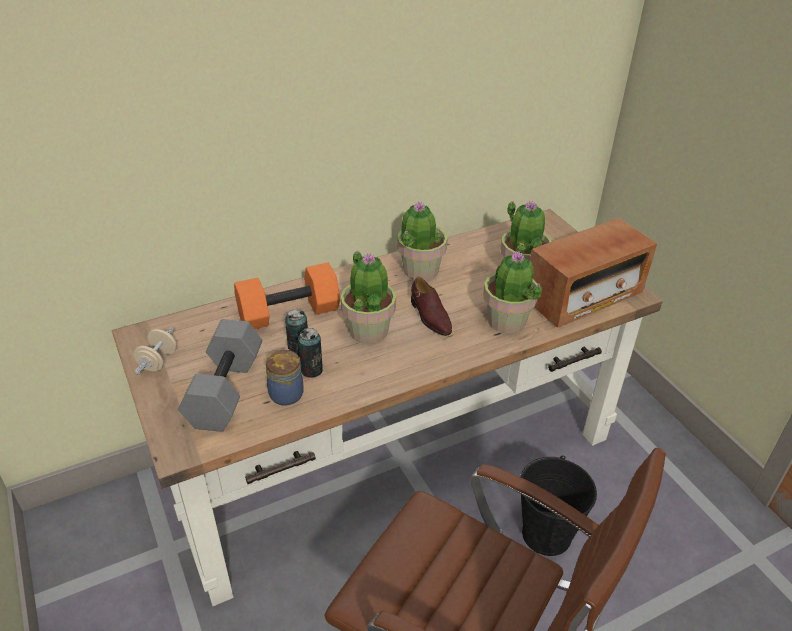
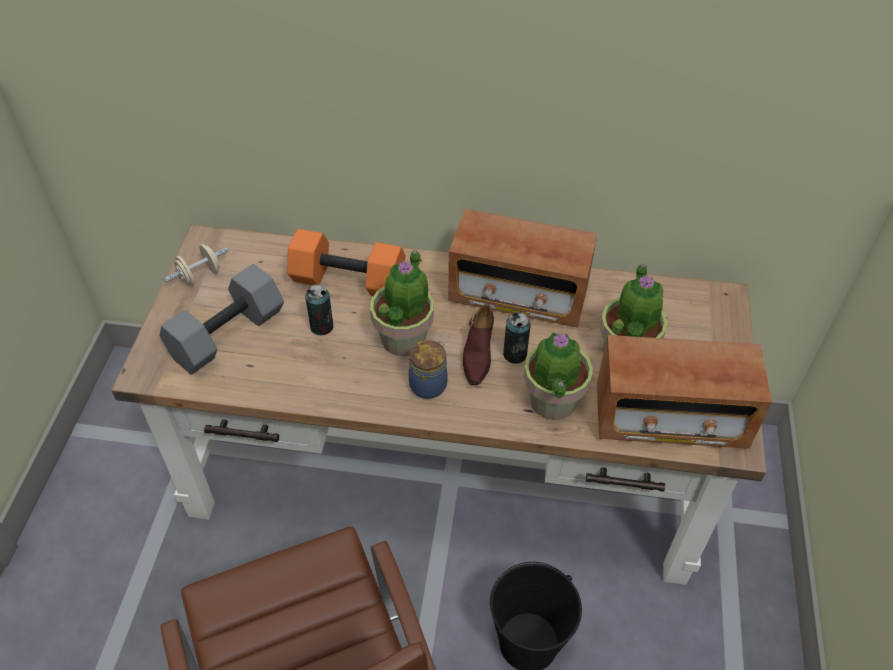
camera: 35 degrees right, 10 degrees up
jar [266,349,303,406] -> jar moved to [409,340,448,399]
can [298,328,323,378] -> can moved to [503,312,531,364]
potted plant [397,201,448,281] -> radio [448,209,597,328]

